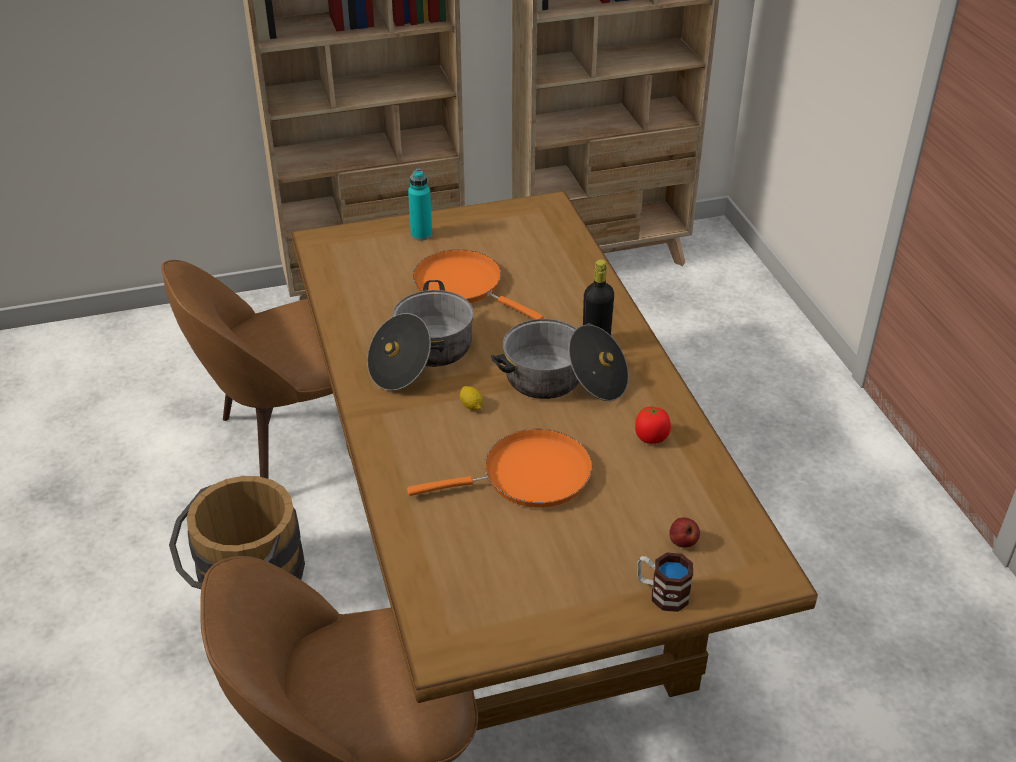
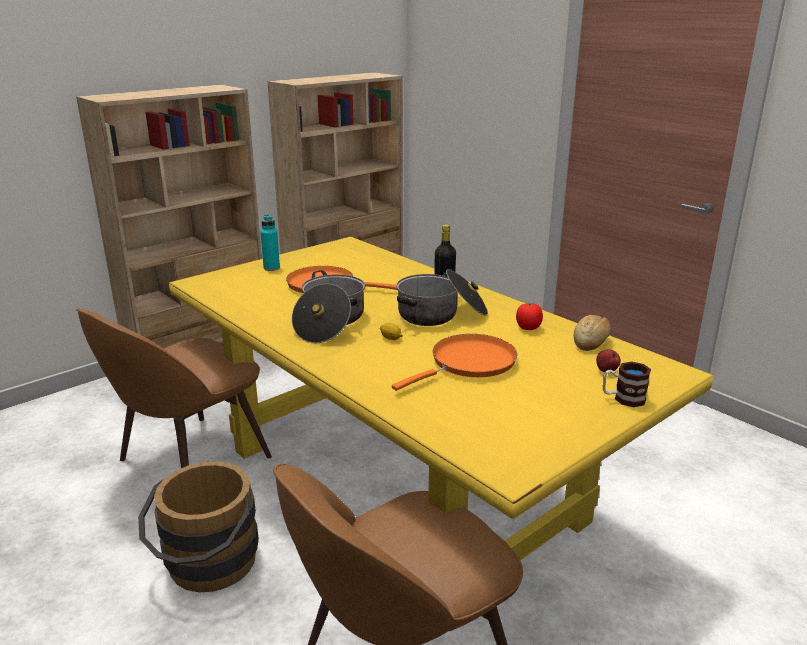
camera: 25 degrees left, 15 degrees down
brown dining table [291,191,818,730] -> yellow dining table [169,237,713,560]
none -> bread [574,315,611,351]

